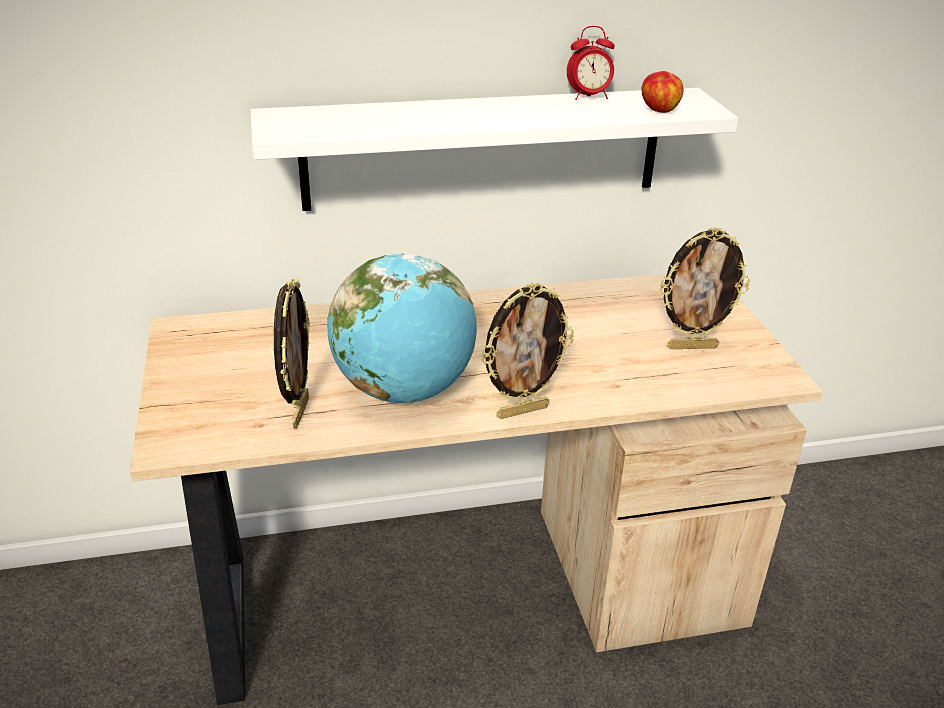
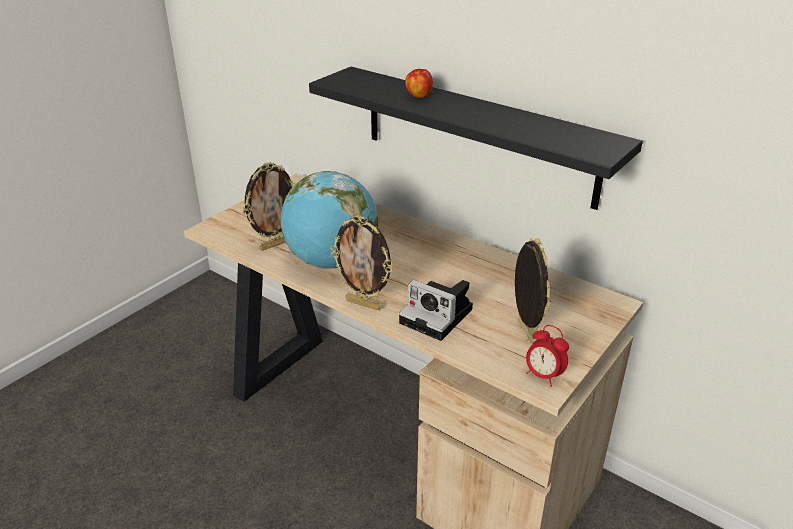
camera: 50 degrees right, 0 degrees up
white shelf [251,88,739,211] -> black shelf [309,67,643,210]
alarm clock [567,26,614,100] -> alarm clock moved to [526,325,569,387]
apple [642,71,683,113] -> apple moved to [405,69,433,98]
picture frame [660,227,750,349] -> picture frame turned 150 degrees counterclockwise [515,238,551,344]
none -> camera [399,280,473,341]

